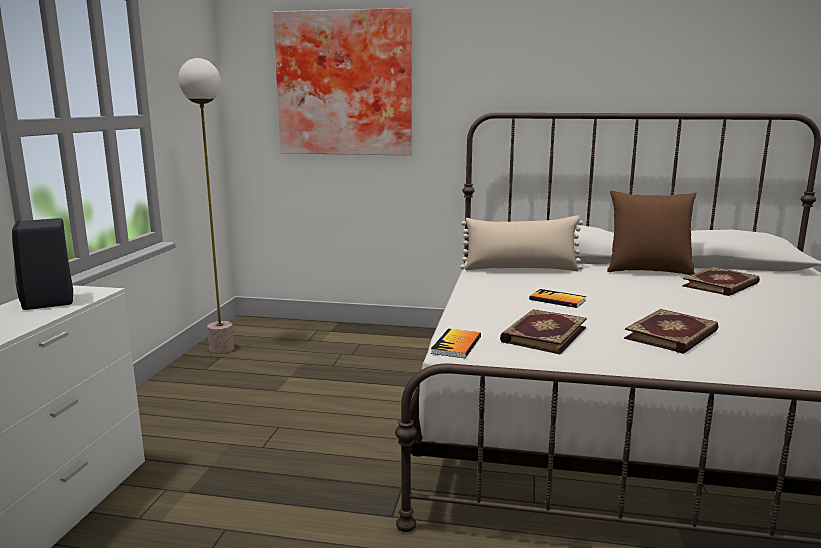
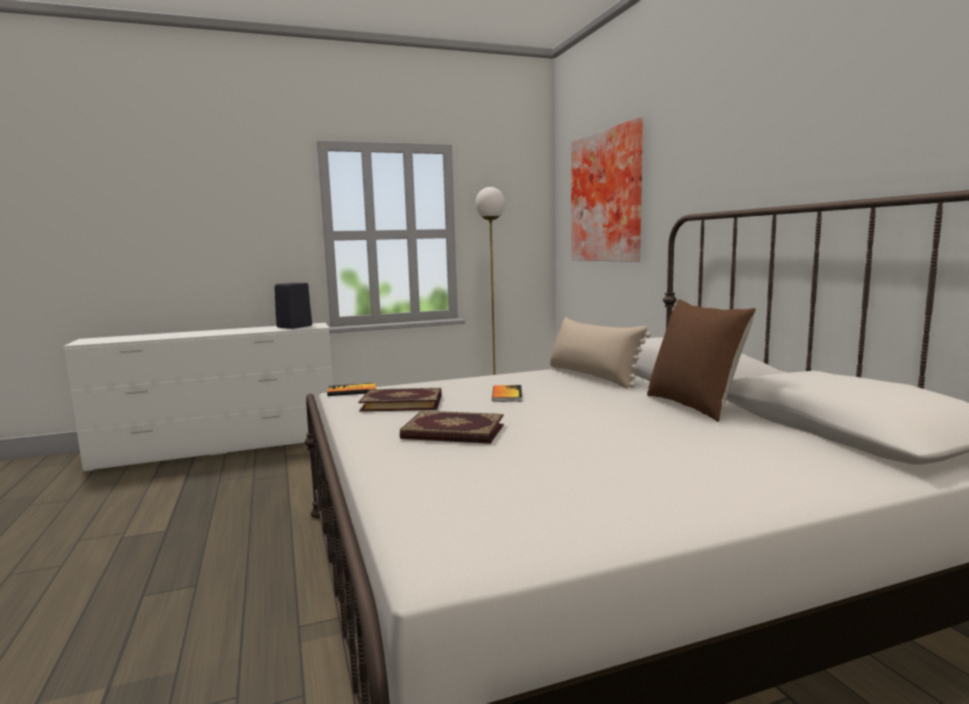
camera: 60 degrees right, 5 degrees down
book [682,267,760,296] -> none

